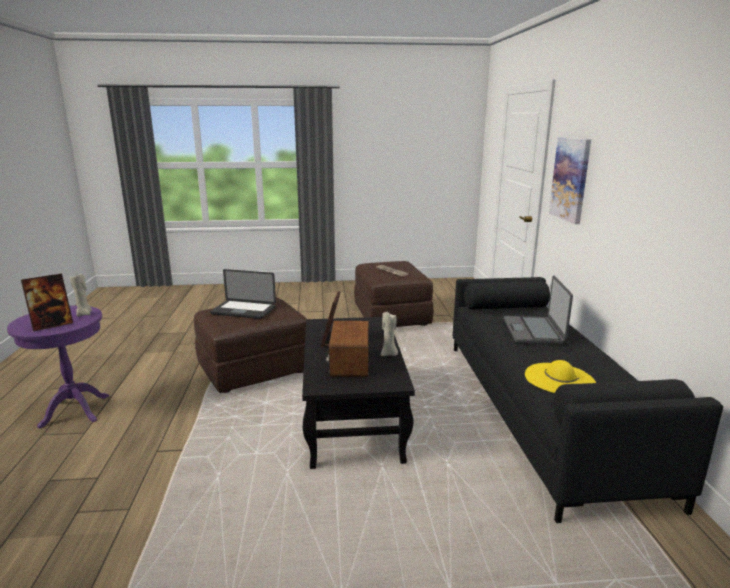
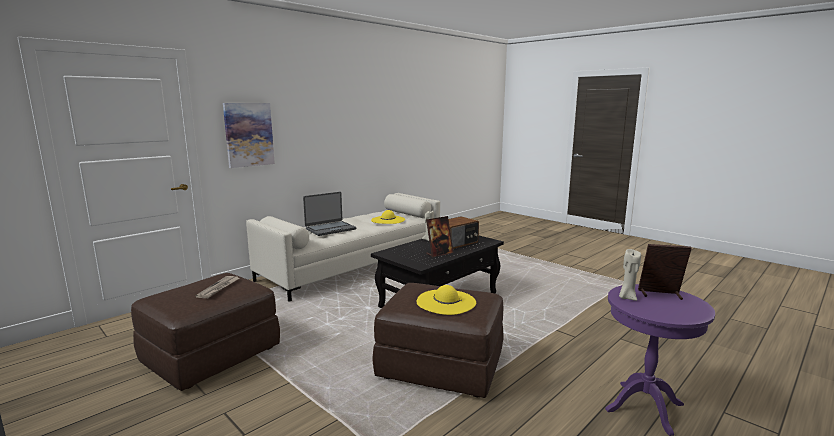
camera: 130 degrees left, 5 degrees down
laptop [210,269,276,319] -> yellow hat [416,285,476,315]
black sofa [452,277,723,523] -> beige sofa [246,193,440,302]

